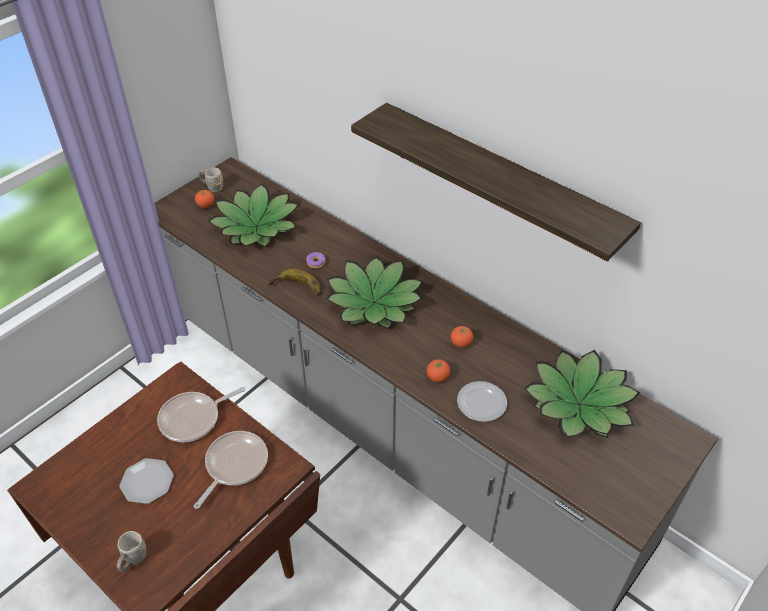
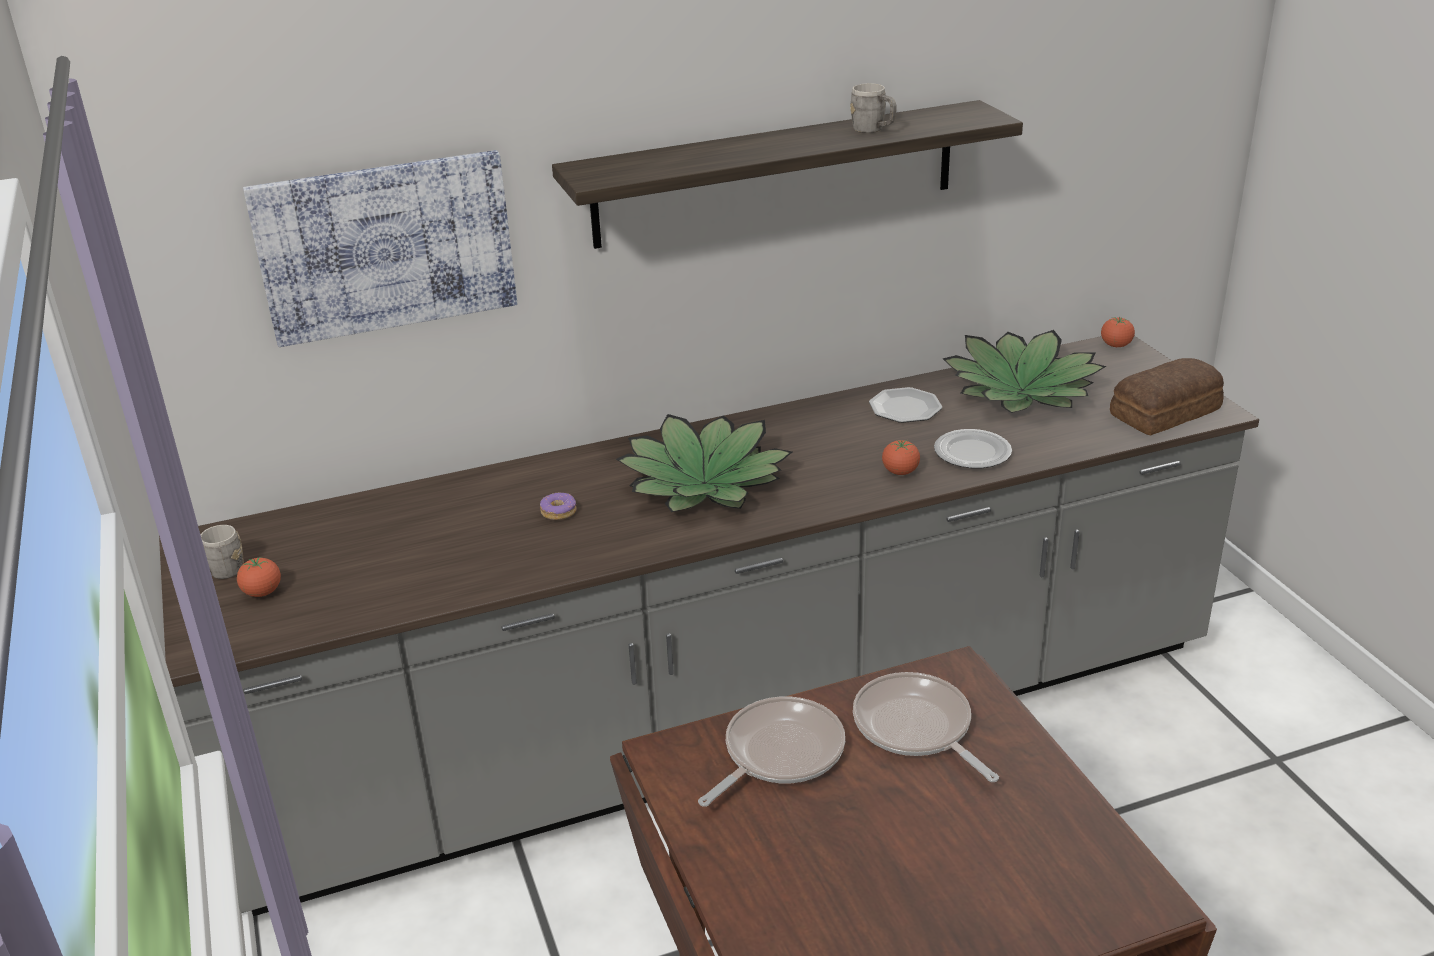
camera: 60 degrees left, 15 degrees down
grey mug [117,531,146,572] -> grey mug moved to [850,83,896,133]
plate [119,458,174,504] -> plate moved to [869,387,942,423]
frying pan [157,387,245,442] -> frying pan turned 135 degrees counterclockwise [698,697,845,807]
potted plant [208,184,299,247] -> none
banana [268,269,321,296] -> none
tomato [451,326,473,348] -> tomato moved to [1101,317,1135,347]
none -> picture [243,150,517,347]
none -> bread [1110,358,1224,435]

